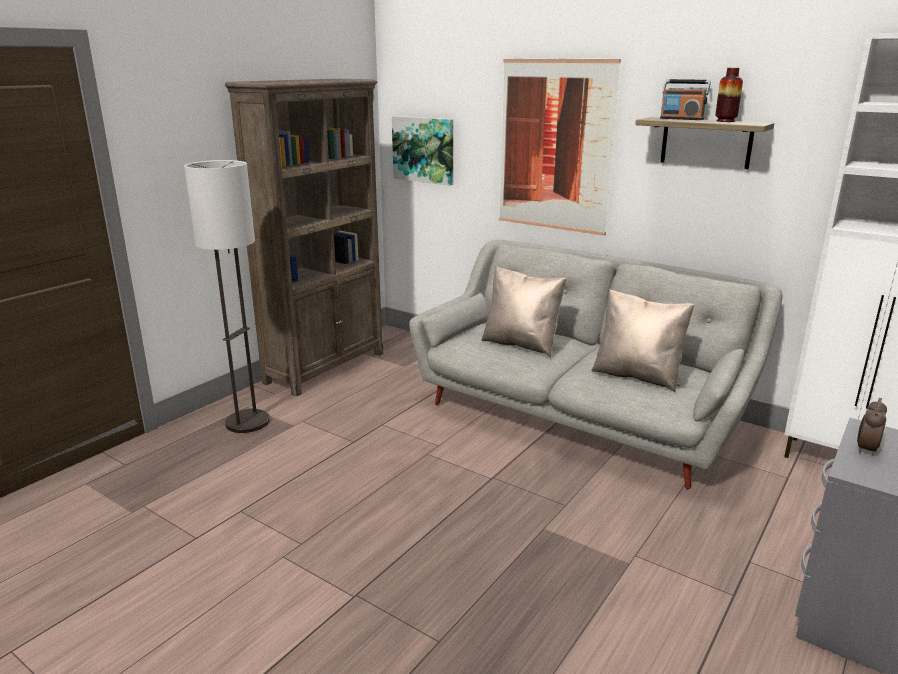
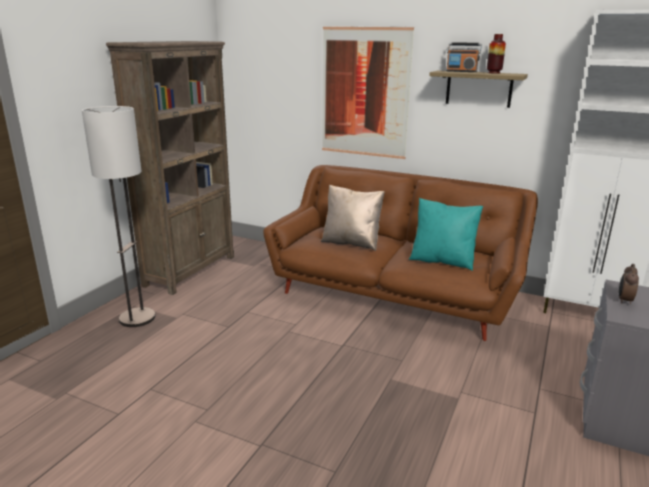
camera: 10 degrees left, 0 degrees up
picture [392,116,453,185] -> none
grey sofa [409,240,782,489] -> brown sofa [263,165,538,341]
beige pillow [591,289,694,392] -> turquoise pillow [409,198,483,271]

